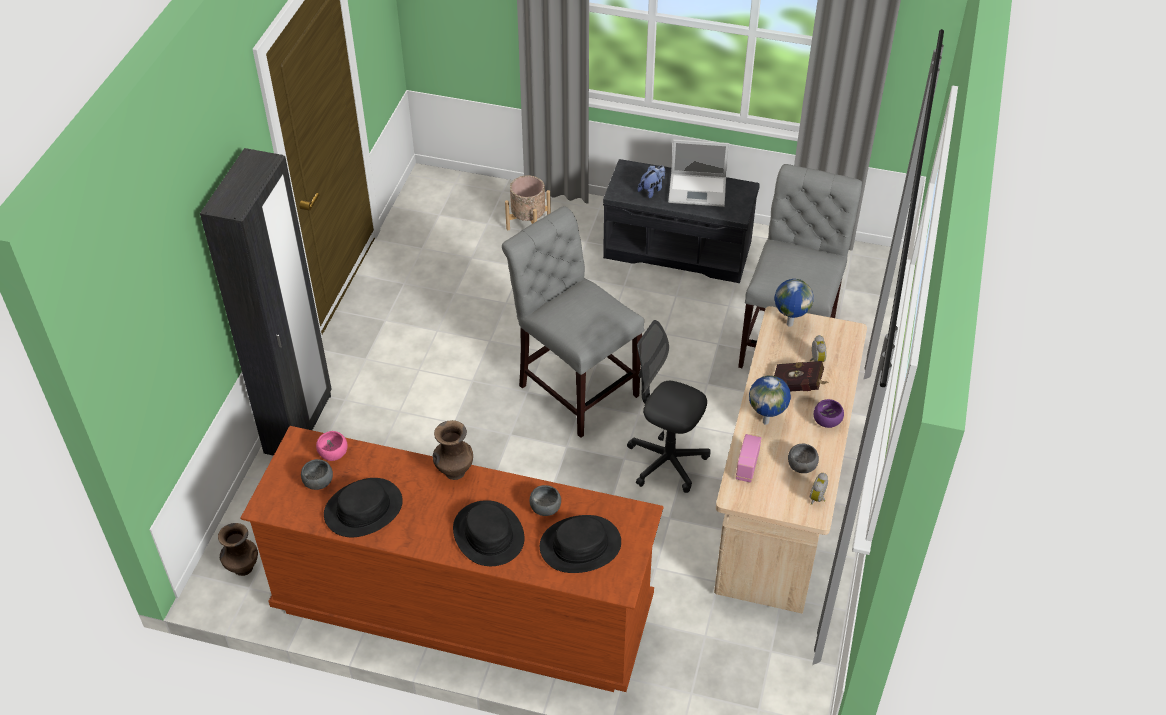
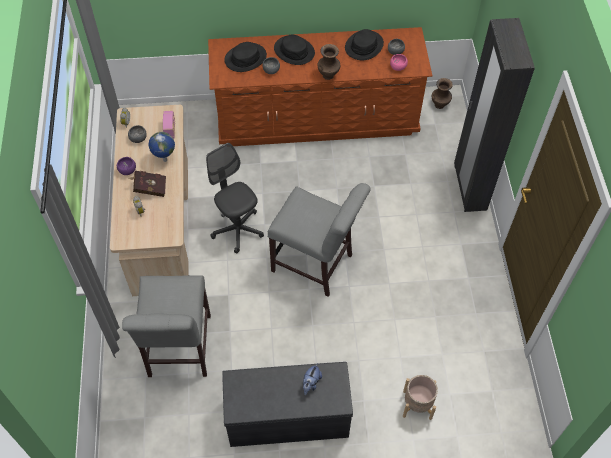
camera: 160 degrees right, 10 degrees up
grey office chair [627,320,711,493] -> grey office chair turned 135 degrees counterclockwise [206,143,264,253]
laptop [668,139,729,207] -> none
globe [774,279,814,327] -> none

